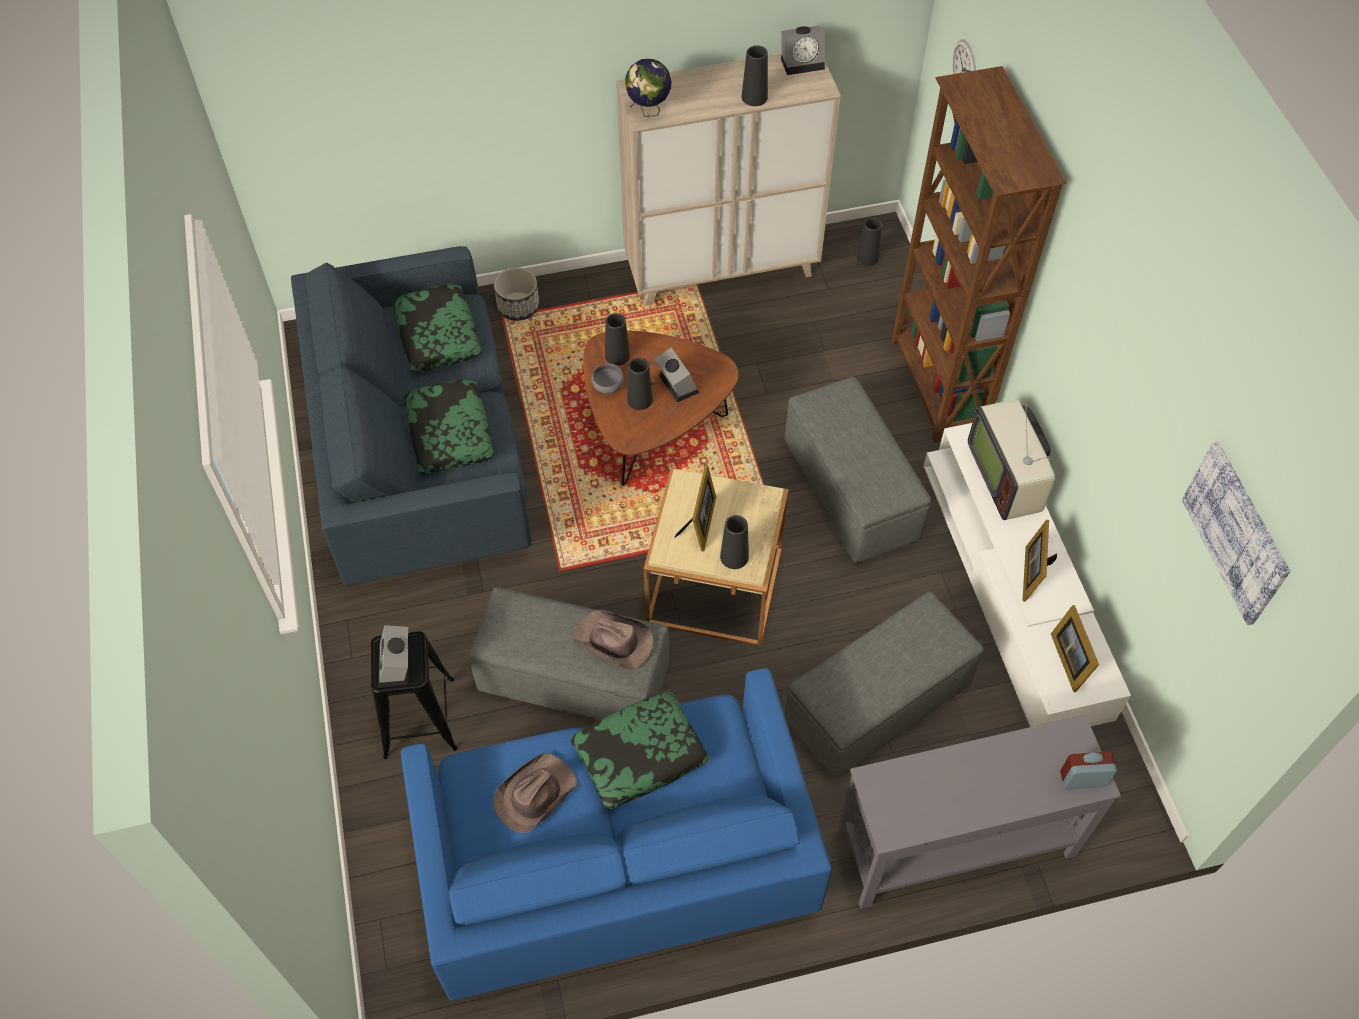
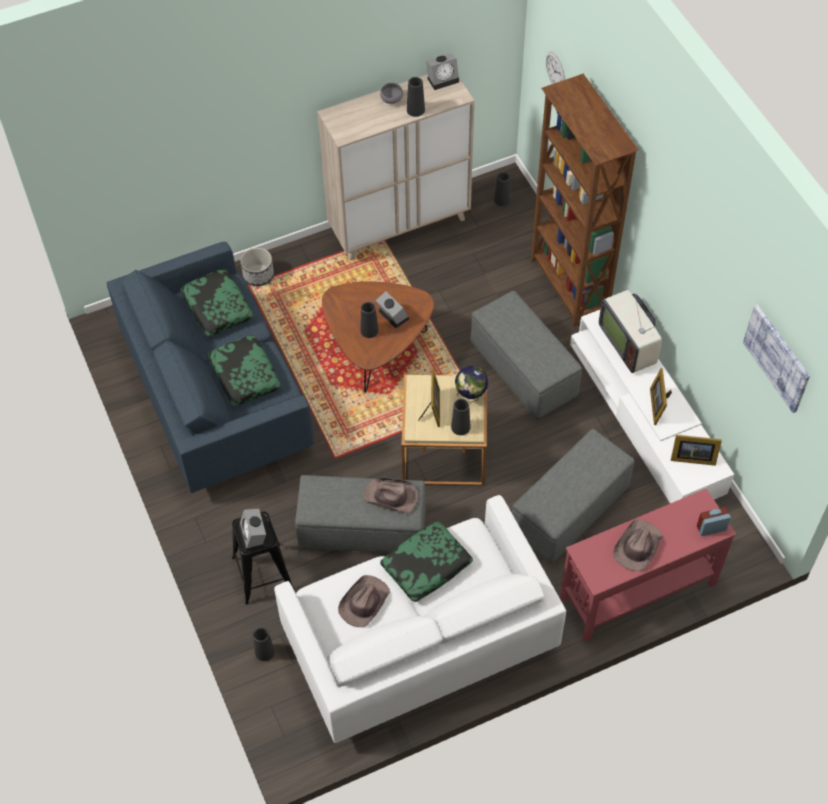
camera: 10 degrees left, 0 degrees up
blue sofa [401,668,832,1000] -> white sofa [274,495,566,743]
grey bowl [591,363,624,394] -> grey bowl moved to [380,83,403,104]
black vase [605,313,630,366] -> black vase moved to [253,627,275,661]
globe [625,59,672,117] -> globe moved to [455,366,488,403]
grey console table [837,715,1121,909] -> red console table [560,488,736,642]
picture frame [1051,605,1099,692] -> picture frame turned 60 degrees counterclockwise [671,435,722,466]
none -> brown hat [613,520,663,571]

